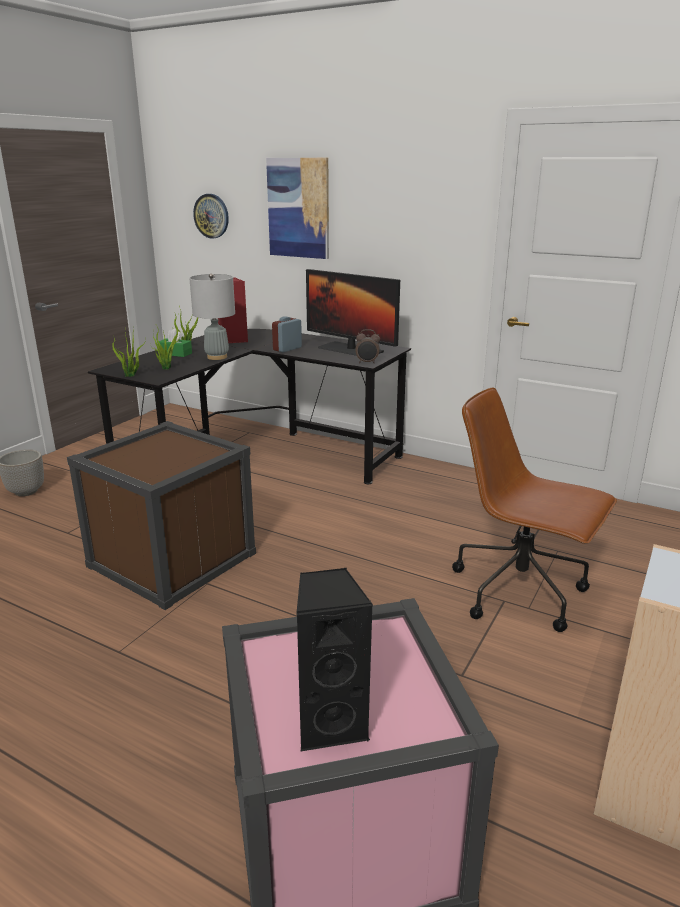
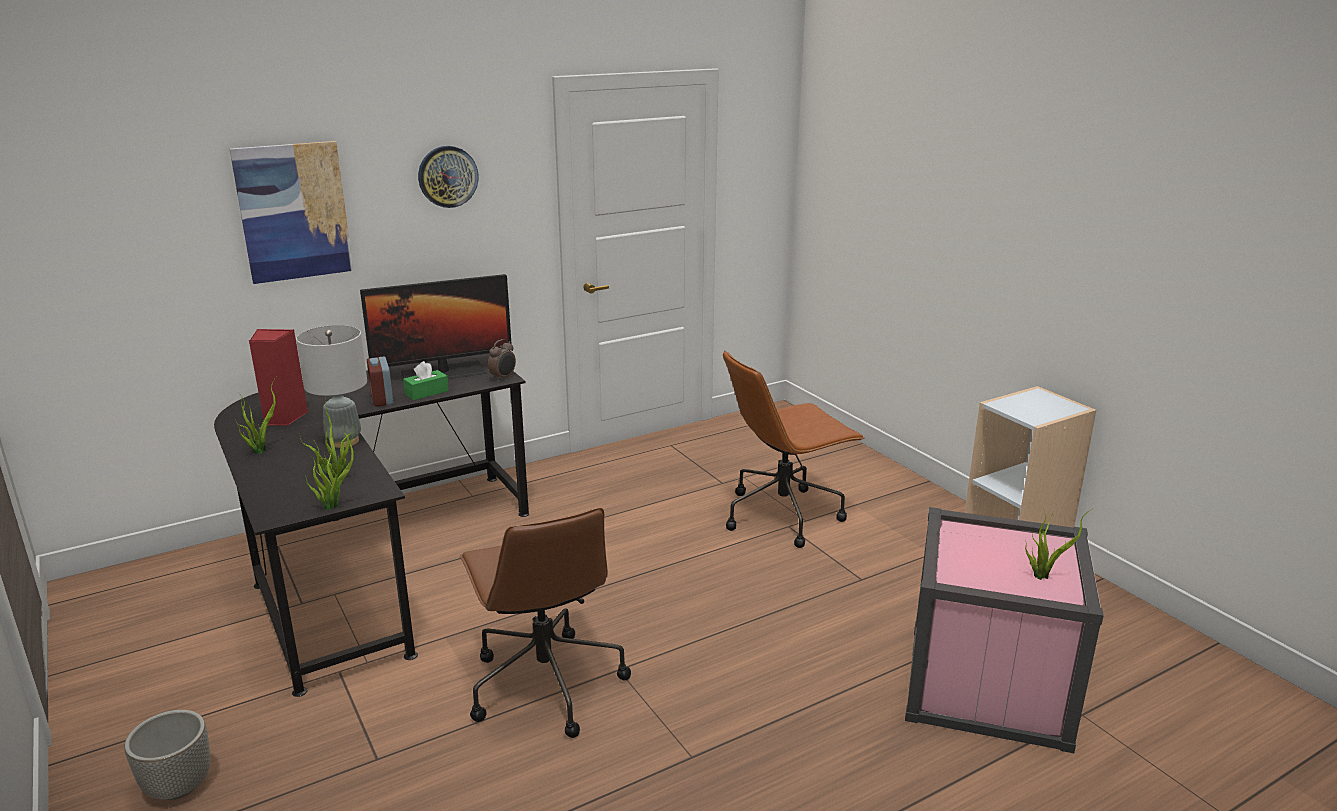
camera: 60 degrees left, 0 degrees up
brown storage box [67,421,256,610] -> brown office chair [460,507,631,738]
green tissue box [159,329,192,357] -> green tissue box moved to [403,361,449,400]
wall clock [193,194,229,239] -> wall clock moved to [418,146,479,208]
black speaker [296,568,374,751] -> potted plant [1025,508,1092,580]

